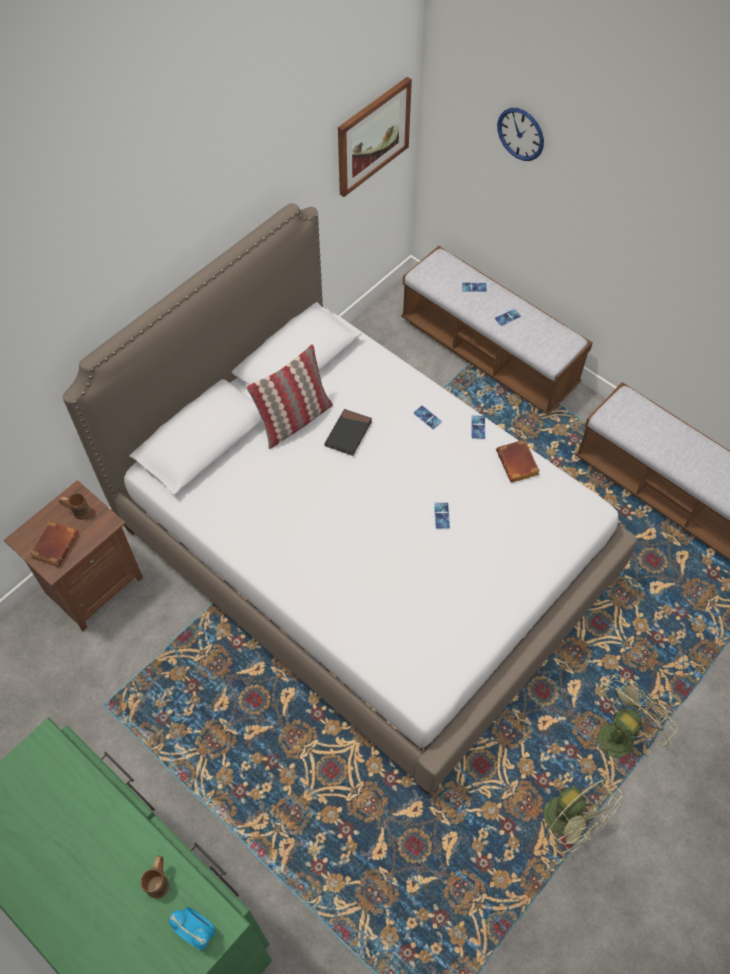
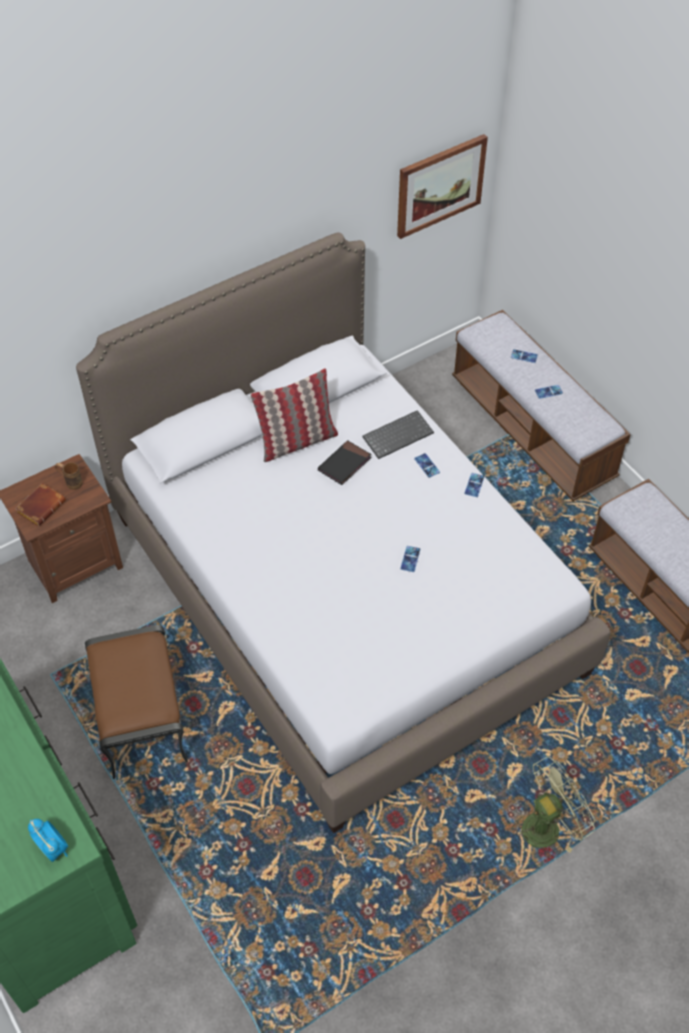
camera: 15 degrees right, 5 degrees down
brown mug [141,856,169,898] -> none
brown book [496,439,540,483] -> none
wall clock [497,108,544,161] -> none
green fan [543,778,622,853] -> none
none -> brown ottoman [85,625,188,779]
none -> keyboard [362,410,434,459]

